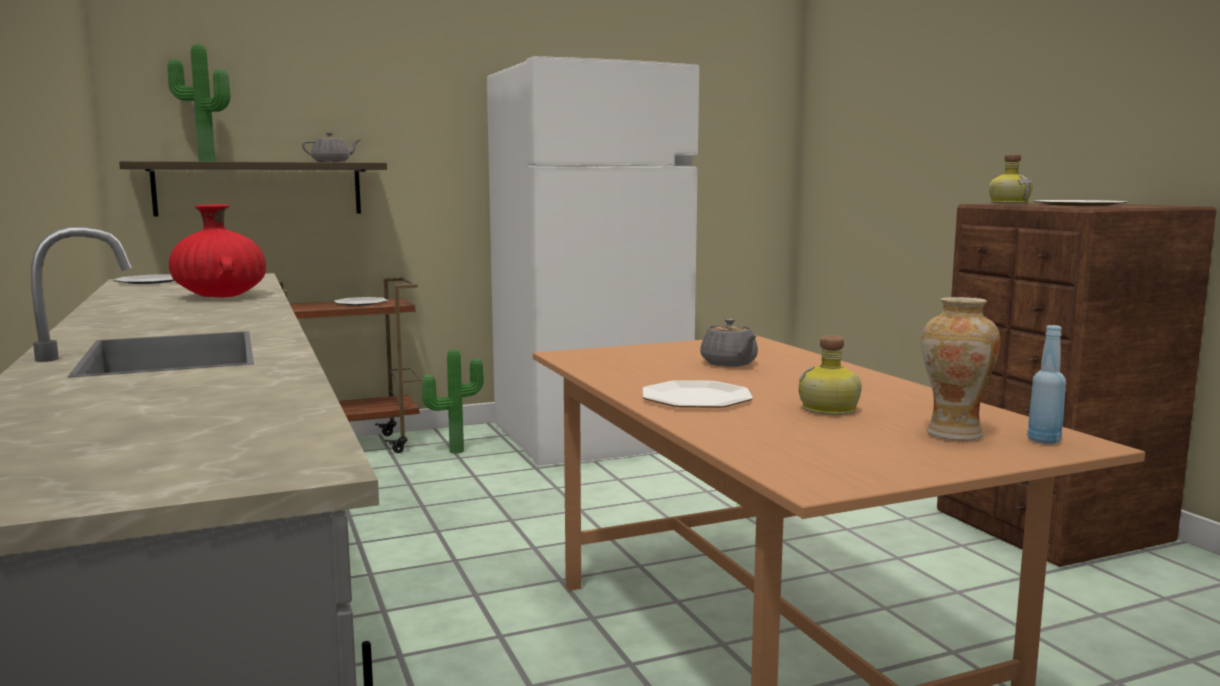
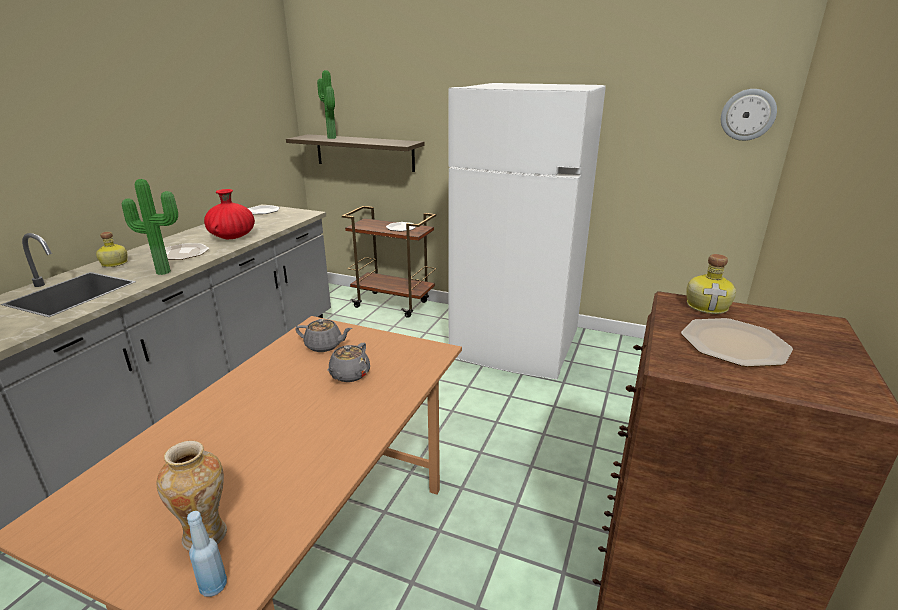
camera: 45 degrees right, 15 degrees up
grey teapot [302,132,360,162] -> grey teapot moved to [295,319,352,352]
potted plant [422,349,484,454] -> potted plant moved to [122,179,178,275]
plate [642,380,753,408] -> plate moved to [165,243,209,260]
bottle [799,335,862,415] -> bottle moved to [96,232,128,267]
none -> wall clock [721,89,777,141]

